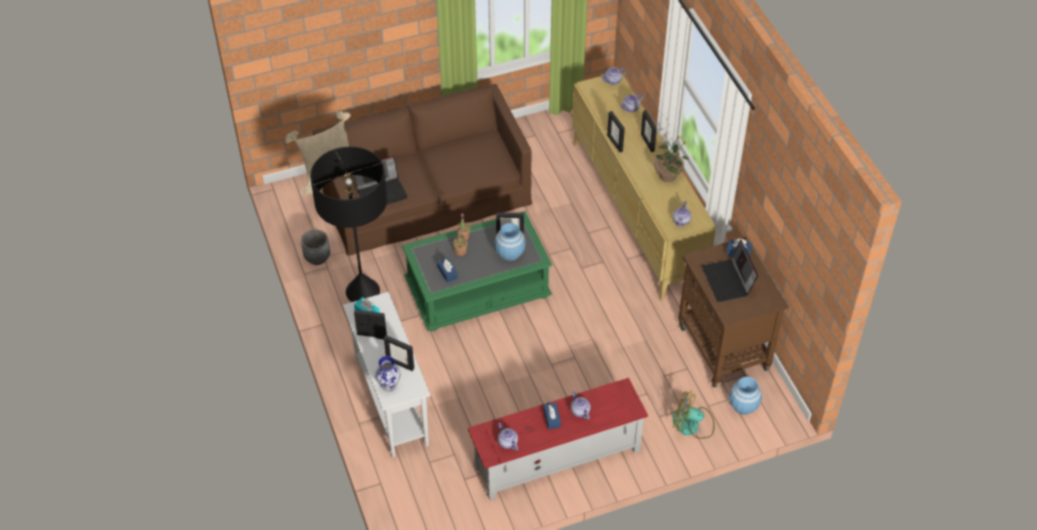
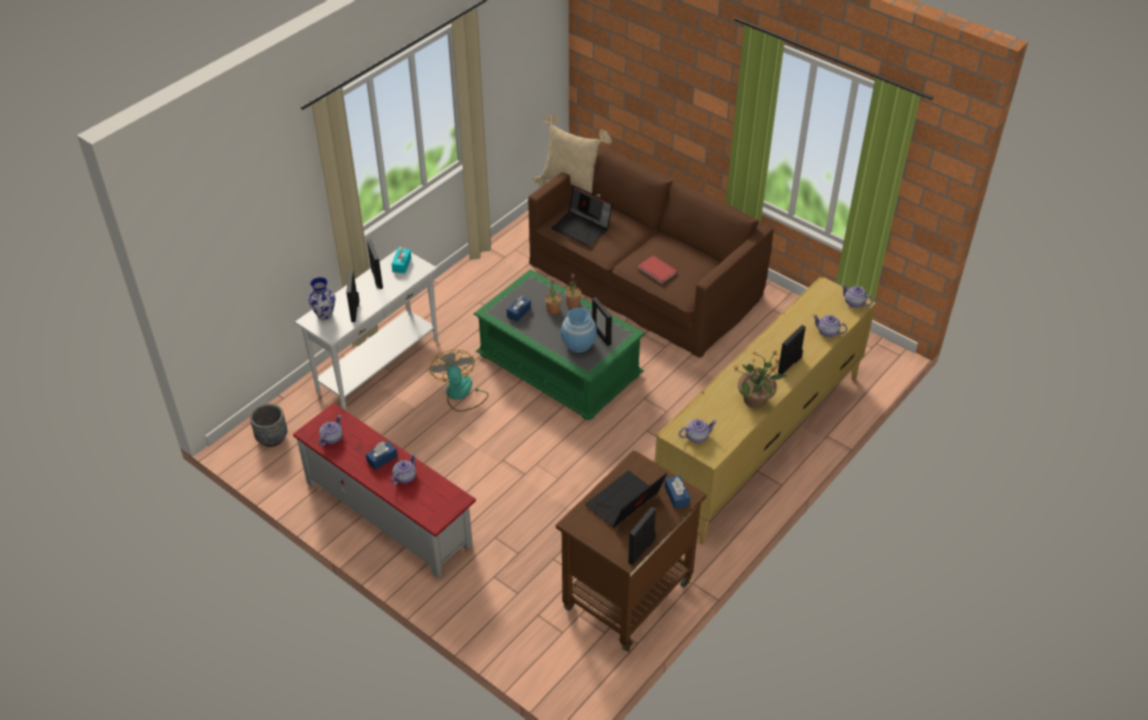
camera: 60 degrees right, 5 degrees down
grey planter [301,230,330,265] -> grey planter moved to [250,404,287,447]
black floor lamp [310,147,387,302] -> none
picture frame [607,111,625,152] -> picture frame moved to [628,506,656,565]
fan [673,390,714,439] -> fan moved to [429,350,488,412]
blue vase [729,377,762,415] -> none
none -> red book [637,256,678,284]

